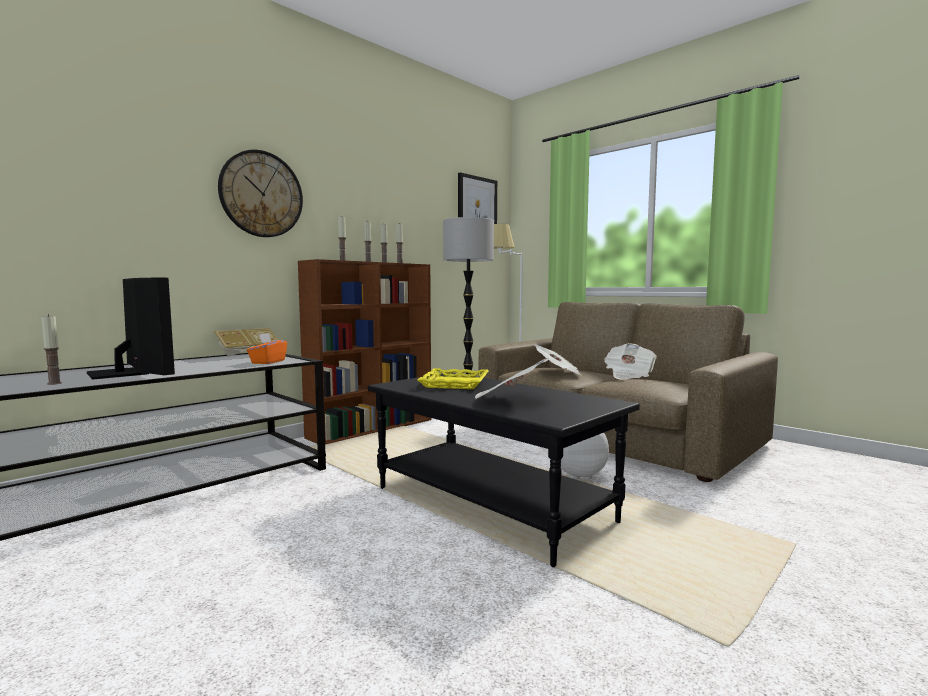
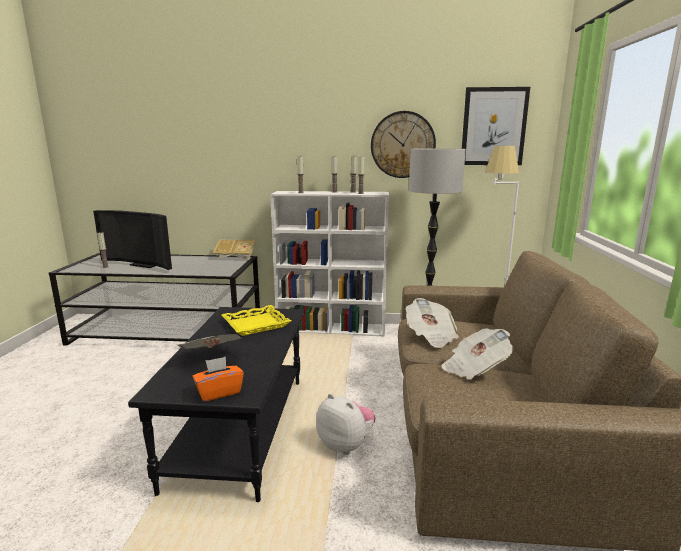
camera: 50 degrees right, 10 degrees up
television [87,278,175,380] -> television turned 105 degrees clockwise [93,210,172,270]
wall clock [218,150,303,237] -> wall clock moved to [371,111,436,178]
orange tissue box [247,333,287,364] -> orange tissue box moved to [192,357,244,402]
brown bookcase [298,259,431,444] -> white bookcase [270,191,389,336]

